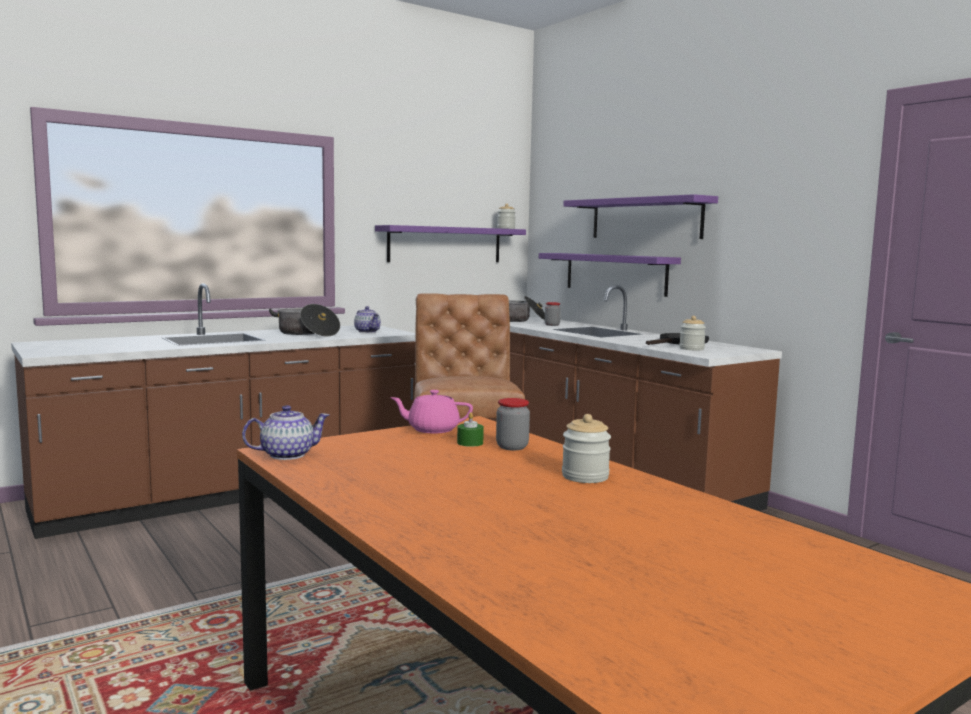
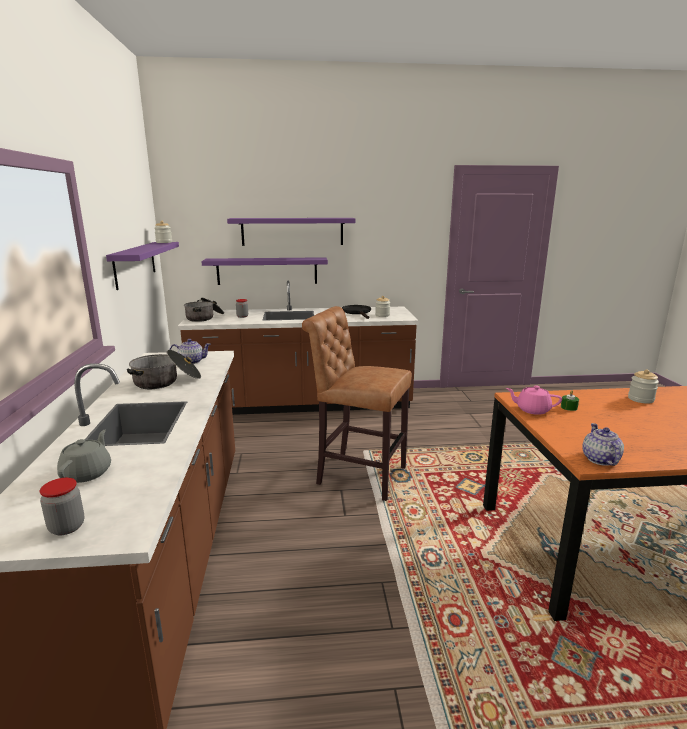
camera: 60 degrees left, 10 degrees up
pink teapot [390,390,473,433] -> pink teapot turned 75 degrees clockwise [506,385,562,415]
jar [496,398,530,450] -> jar moved to [40,478,85,535]
none -> grey teapot [57,430,111,483]

